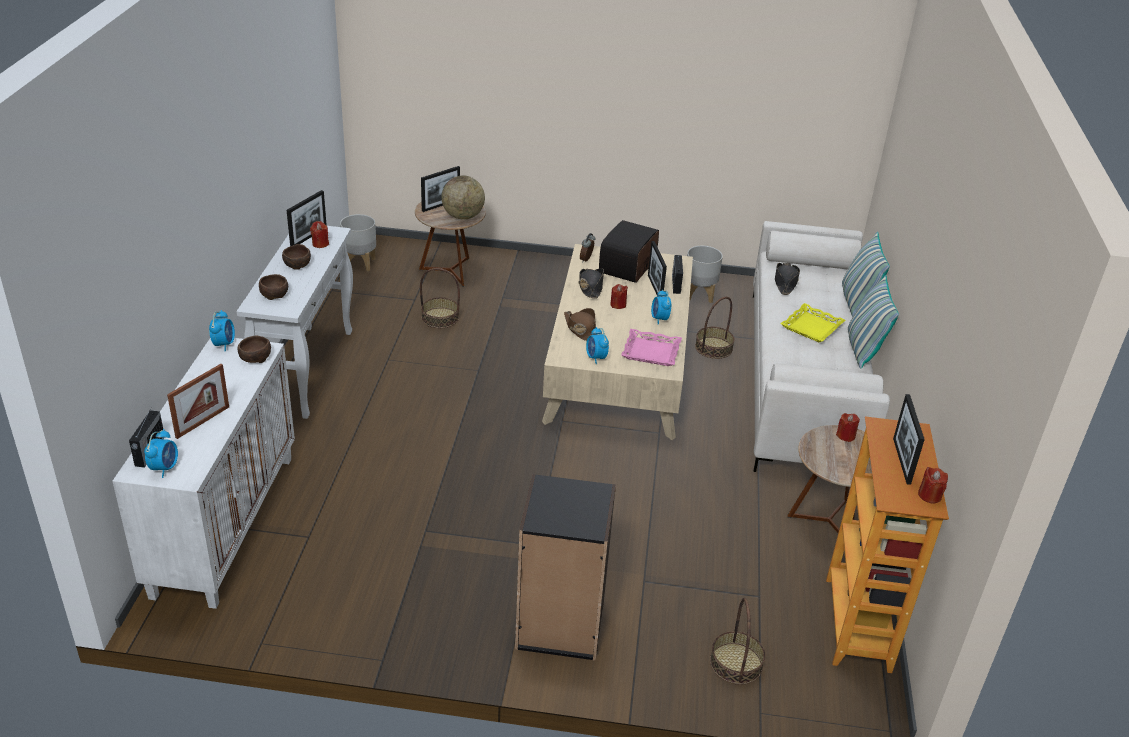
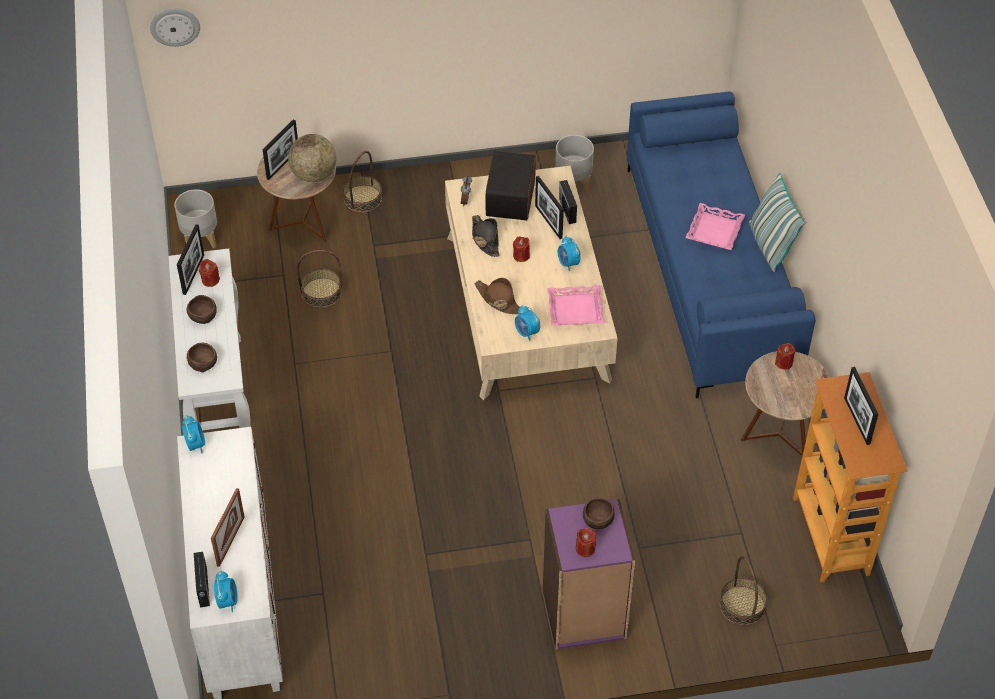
camera: 15 degrees left, 15 degrees up
brown bowl [237,336,271,363] -> brown bowl moved to [583,498,615,529]
black bookcase [515,474,616,661] -> purple bookcase [543,499,635,649]
basket [695,297,735,359] -> basket moved to [343,151,382,213]
white sofa [753,221,890,472] -> blue sofa [627,91,815,398]
black hat [775,263,800,295] -> none
yellow tray [781,303,845,342] -> pink tray [685,203,745,250]
pillow [842,232,890,317] -> none
red candle [918,467,948,504] -> red candle moved to [576,528,596,557]
none -> wall clock [150,9,200,47]

